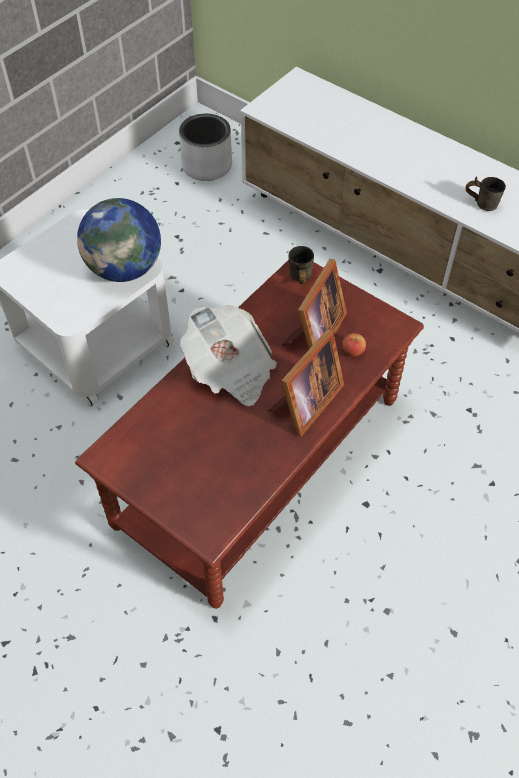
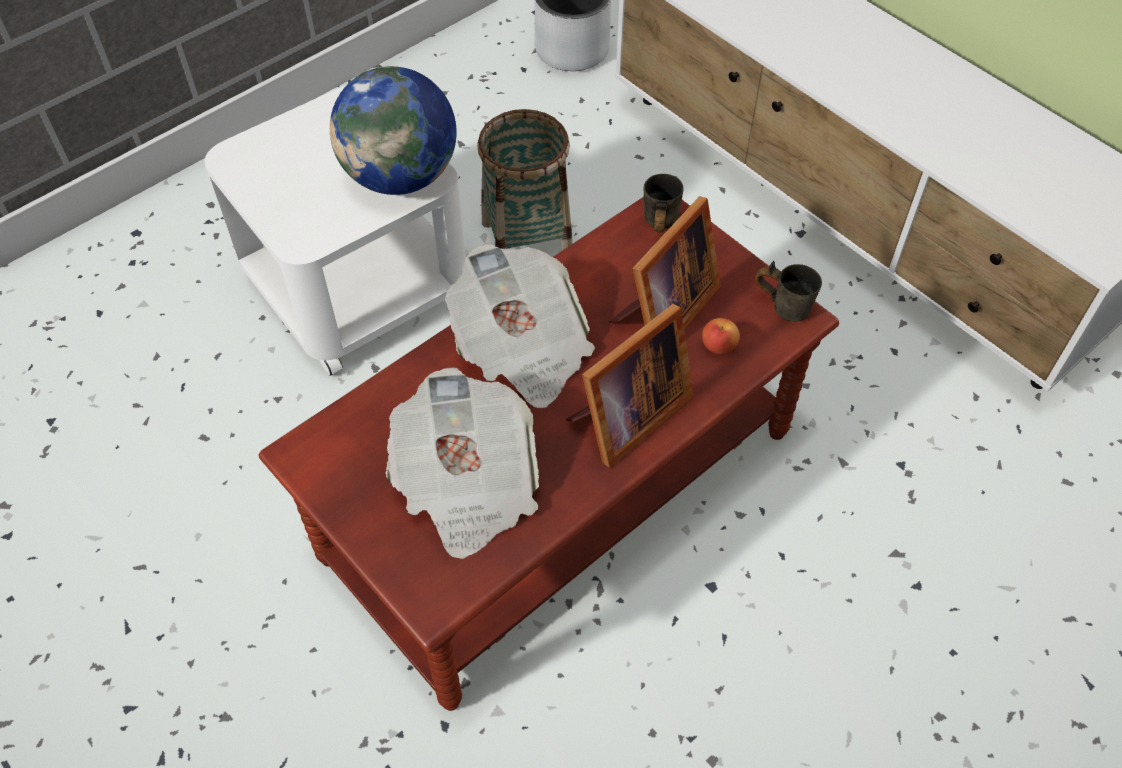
camera: 10 degrees right, 0 degrees up
grey mug [465,176,506,211] -> grey mug moved to [755,261,822,322]
none -> newspaper [385,367,539,559]
none -> basket [477,109,573,250]

